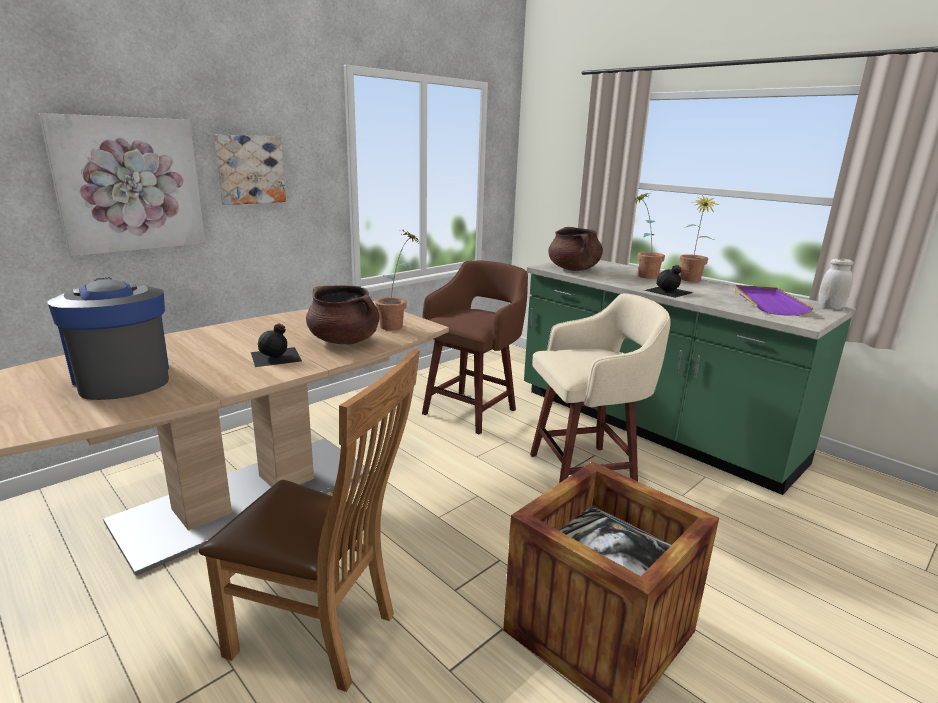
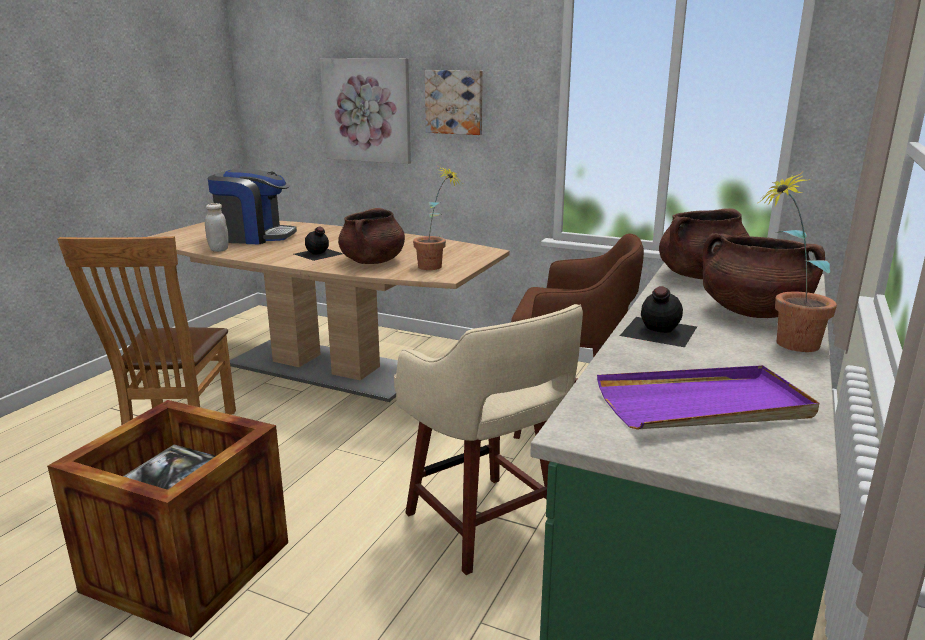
camera: 70 degrees right, 0 degrees up
coffee machine [47,278,169,400] -> coffee machine turned 60 degrees clockwise [208,168,297,244]
potted plant [632,193,665,279] -> brown cooking pot [702,233,825,318]
white jar [819,259,853,309] -> white jar moved to [205,203,229,252]

